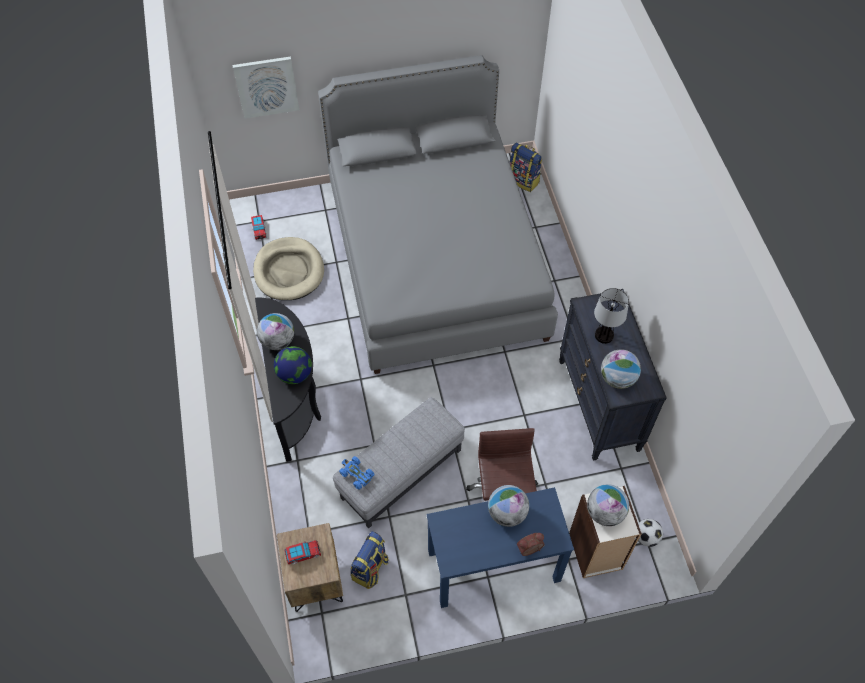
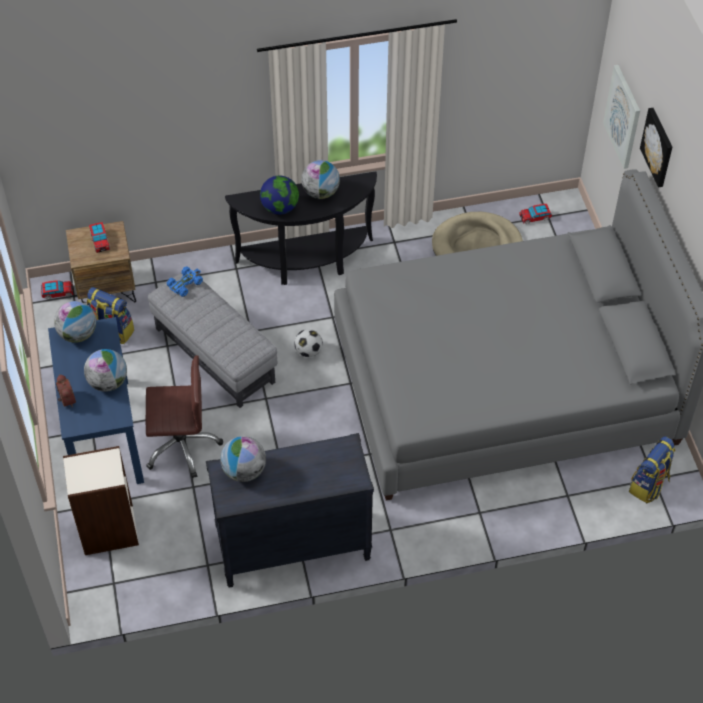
camera: 90 degrees right, 5 degrees down
globe [587,484,629,526] -> globe moved to [54,301,96,343]
table lamp [594,288,629,344] -> none
football [638,519,663,547] -> football moved to [294,329,323,357]
none -> toy car [41,280,73,299]
none -> picture [640,108,672,188]

